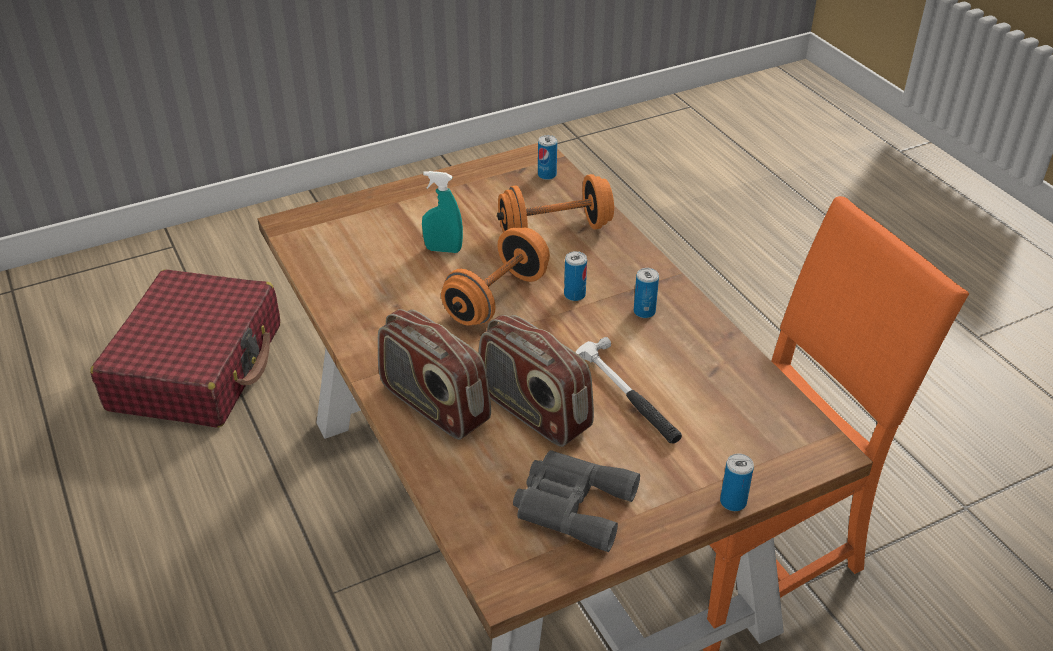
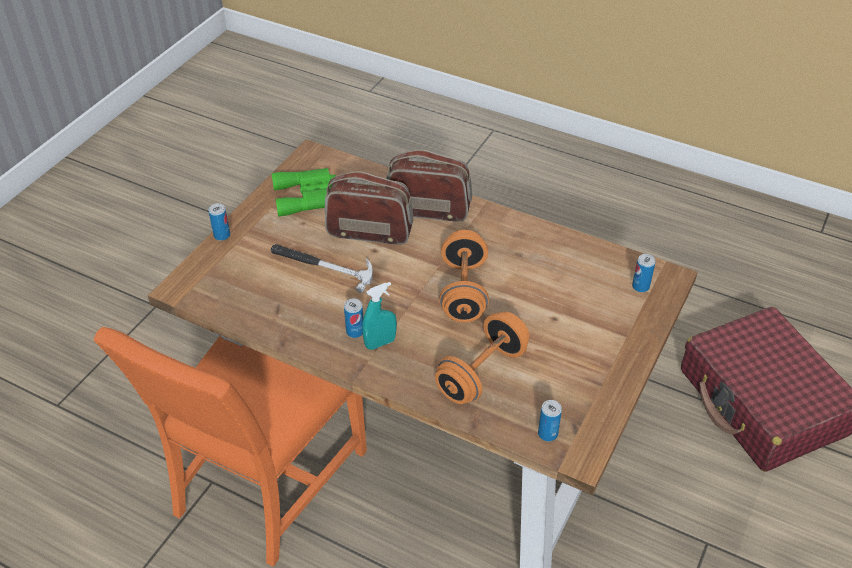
camera: 145 degrees right, 5 degrees up
turquoise spray bottle [422,171,463,253] -> turquoise spray bottle moved to [362,282,397,350]
grey binoculars [513,450,640,552] -> green binoculars [271,168,336,217]
can [564,251,587,301] -> can moved to [632,254,656,292]

